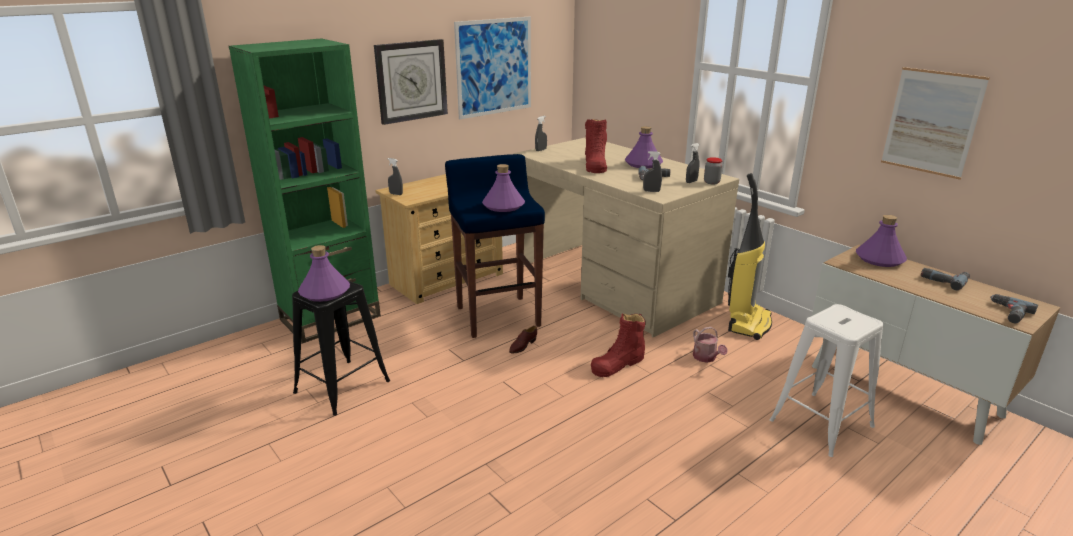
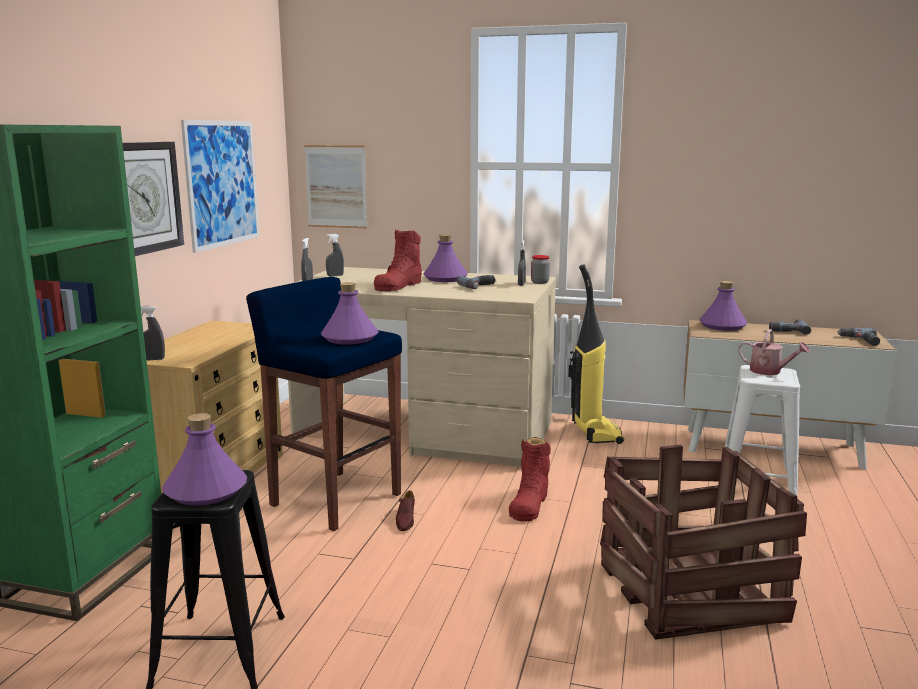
camera: 35 degrees left, 10 degrees down
red boot [585,119,607,173] -> red boot turned 60 degrees clockwise [374,230,422,291]
grey spray bottle [643,151,662,192] -> grey spray bottle moved to [326,234,344,276]
watering can [693,327,728,363] -> watering can moved to [738,329,810,375]
picture [881,67,990,180] -> picture moved to [304,145,368,228]
none -> crate [600,445,807,640]

